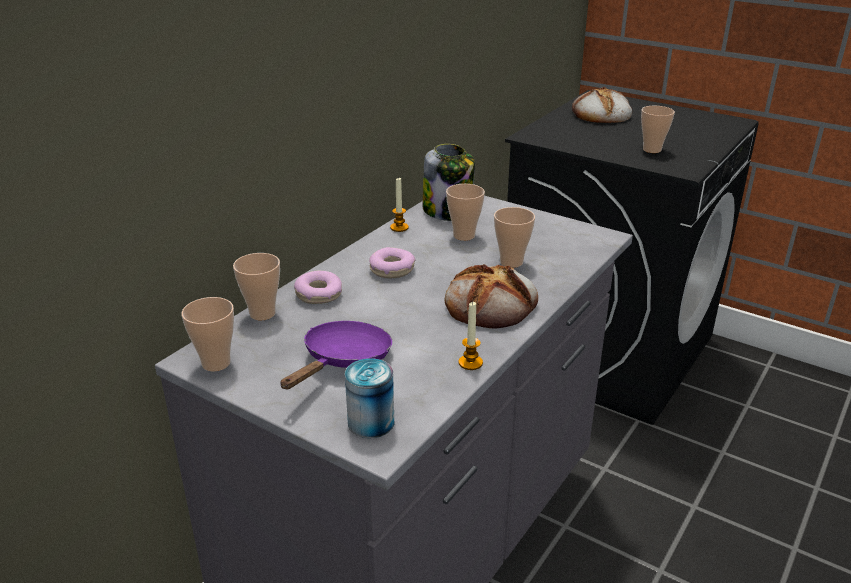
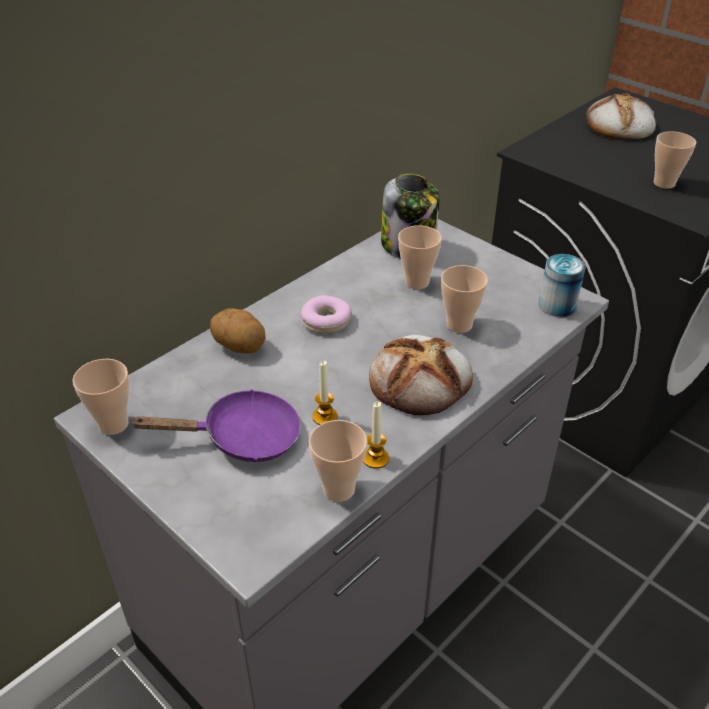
camera: 10 degrees right, 10 degrees up
cup [233,253,280,320] -> cup moved to [309,420,367,502]
purple frying pan [280,321,392,389] -> purple frying pan turned 45 degrees clockwise [130,389,301,462]
donut [294,270,342,304] -> potato [210,308,266,354]
can [345,358,394,438] -> can moved to [539,254,586,317]
candle [390,177,409,232] -> candle moved to [312,361,338,425]

